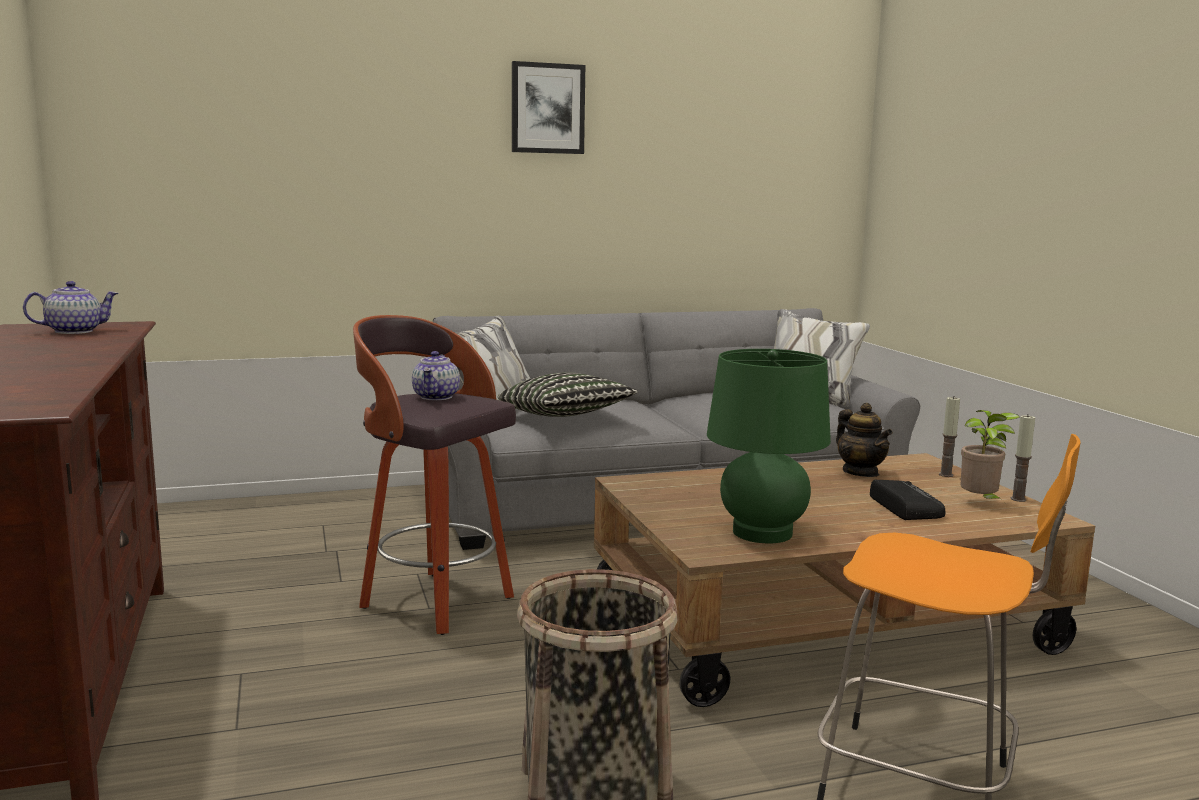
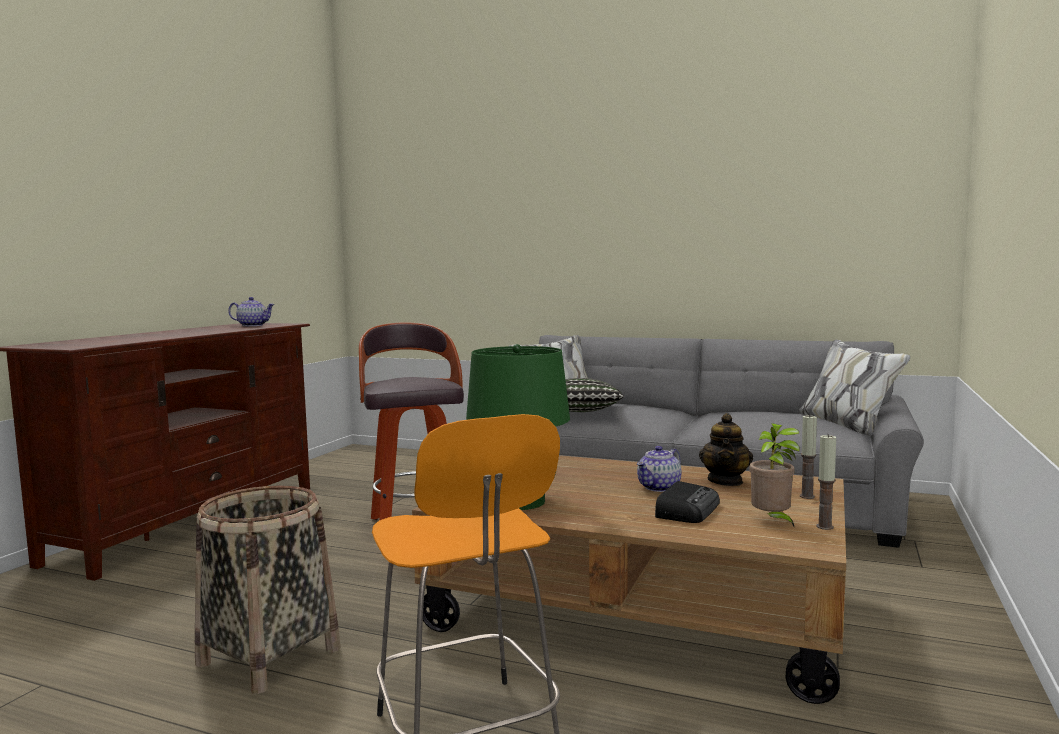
camera: 40 degrees right, 5 degrees down
teapot [412,351,460,400] -> teapot moved to [637,446,681,492]
picture [512,61,585,154] -> none

